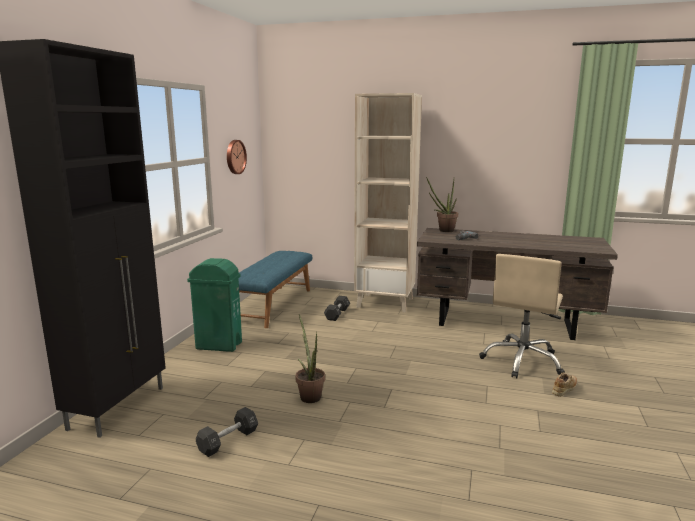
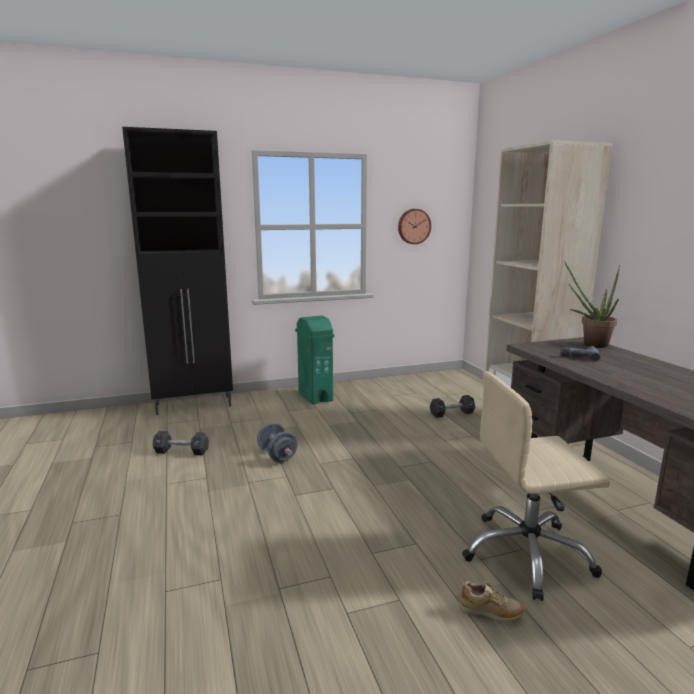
camera: 55 degrees right, 0 degrees up
blue bench [238,251,312,328] -> none
potted plant [295,314,325,403] -> grey dumbbell [257,422,298,462]

